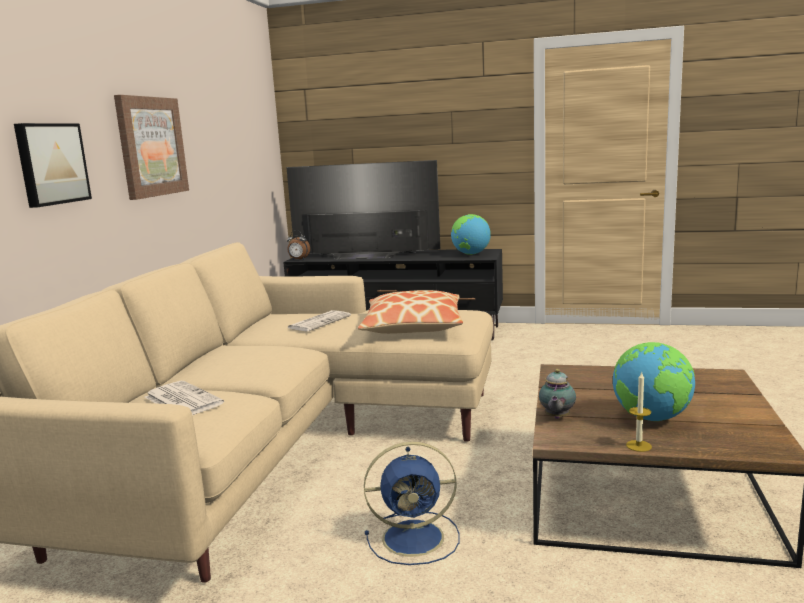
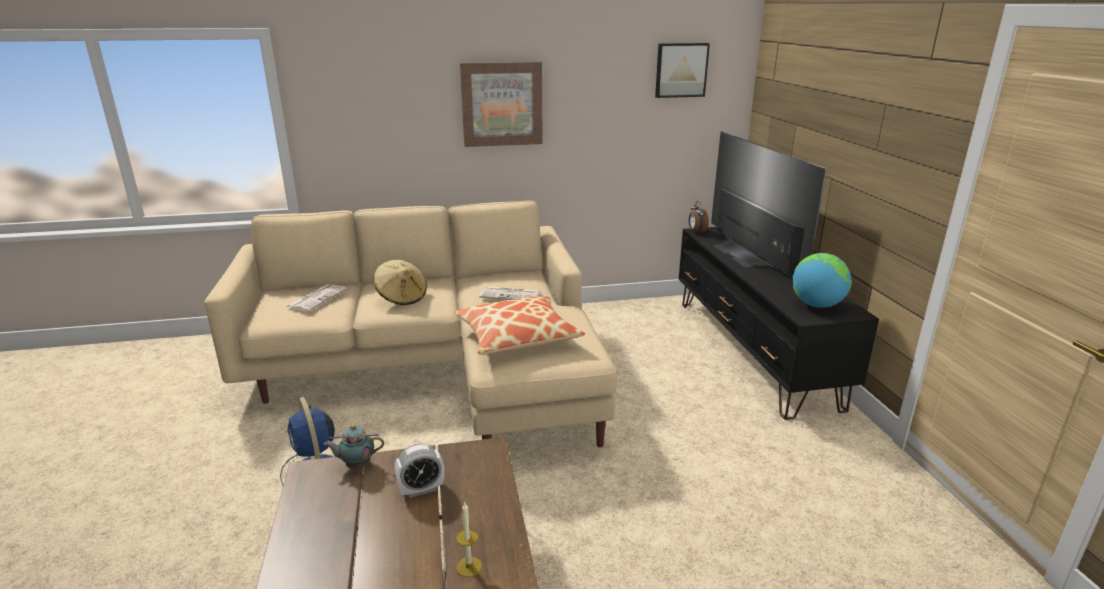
camera: 65 degrees right, 10 degrees up
picture [14,123,92,208] -> picture moved to [655,43,710,98]
globe [613,342,695,421] -> none
candle [626,372,652,452] -> candle moved to [456,503,482,577]
none -> beige hat [374,260,427,305]
none -> alarm clock [394,444,444,498]

